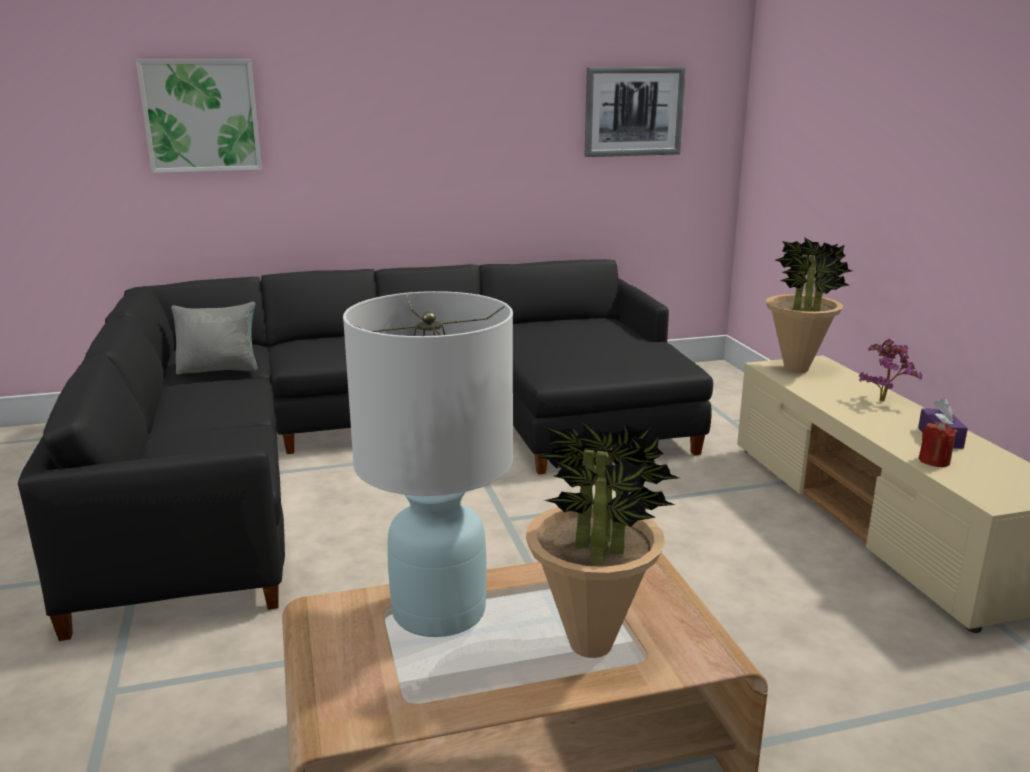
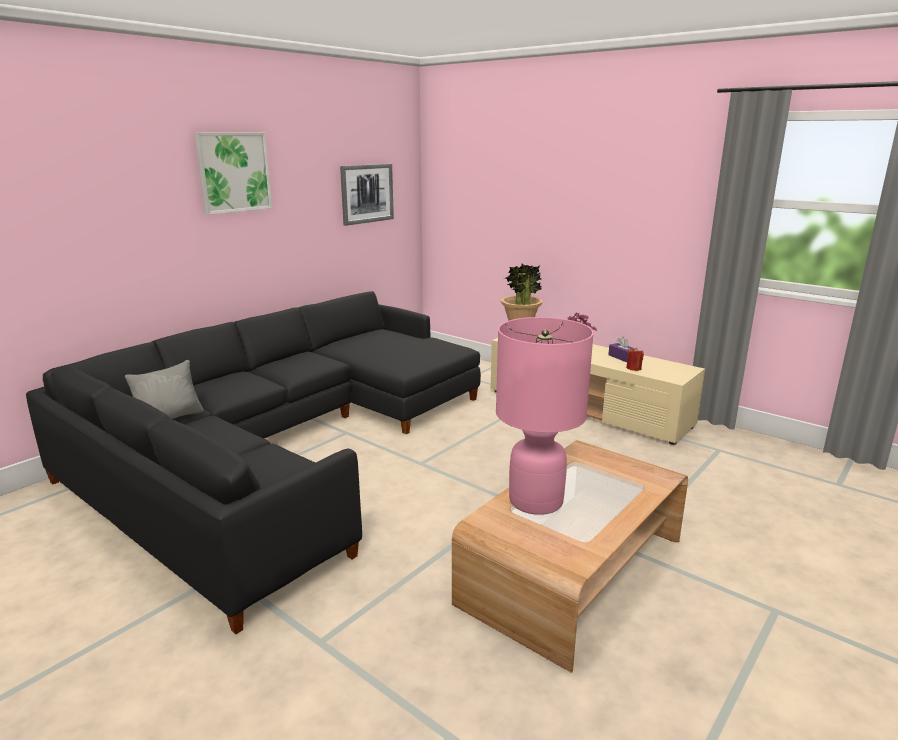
camera: 35 degrees left, 0 degrees up
picture [136,60,262,173] -> picture moved to [194,133,272,215]
white table lamp [343,291,513,637] -> pink table lamp [496,317,594,515]
potted plant [526,424,679,658] -> none

